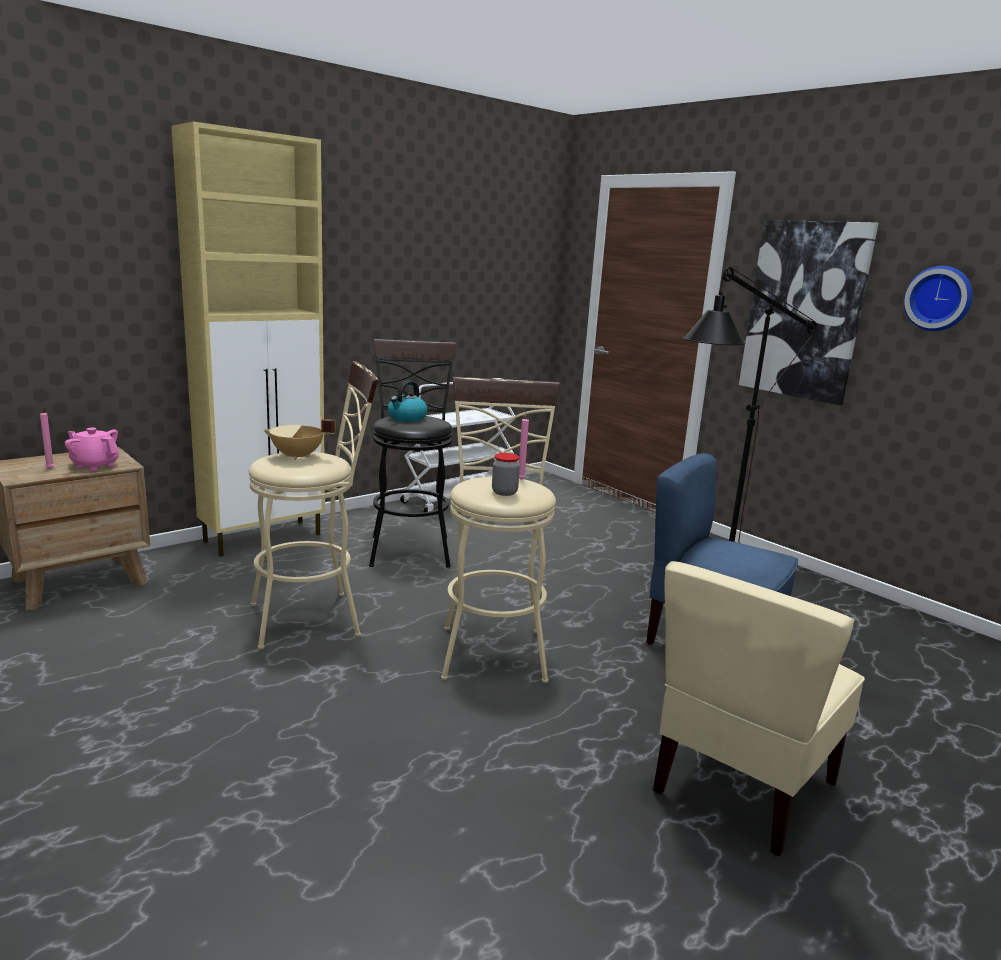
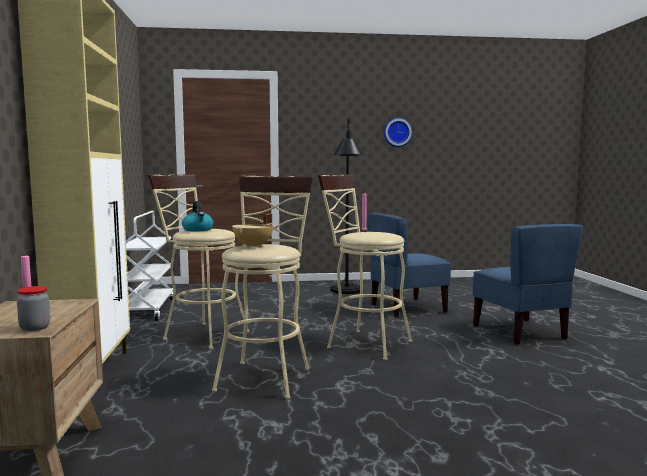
camera: 55 degrees left, 10 degrees down
pink teapot [65,428,119,471] -> none
black stool [369,339,456,568] -> beige stool [148,174,250,349]
jar [492,453,520,496] -> jar moved to [17,286,50,331]
beige chair [653,561,865,857] -> blue chair [473,224,583,345]
picture [739,220,879,405] -> none

